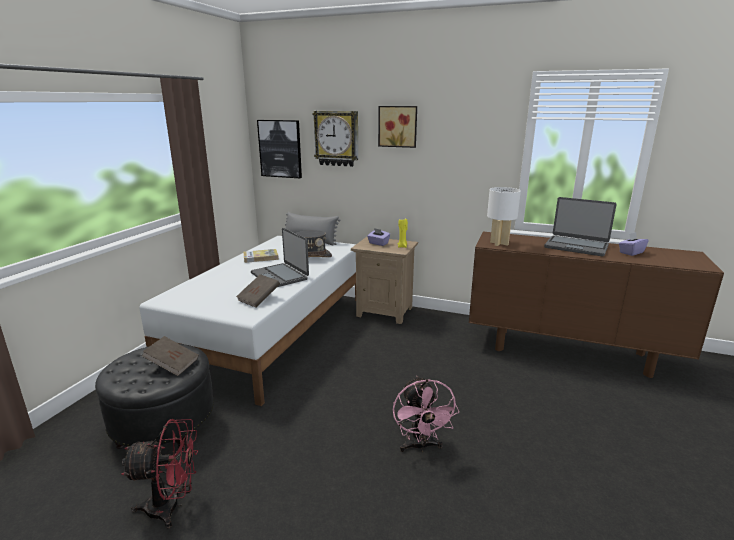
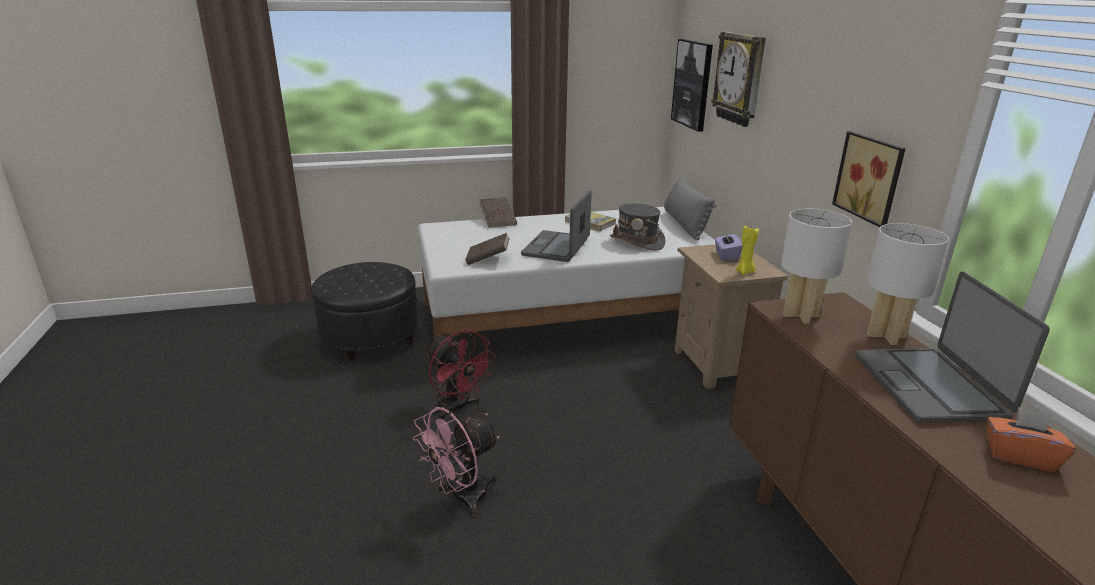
camera: 55 degrees right, 5 degrees up
red fan [121,419,198,528] -> red fan moved to [426,330,496,419]
brown book [142,336,199,376] -> brown book moved to [479,197,517,228]
picture [378,106,417,148] -> picture moved to [832,131,906,227]
purple tissue box [619,232,649,256] -> orange tissue box [987,407,1076,472]
none -> white table lamp [867,223,949,345]

